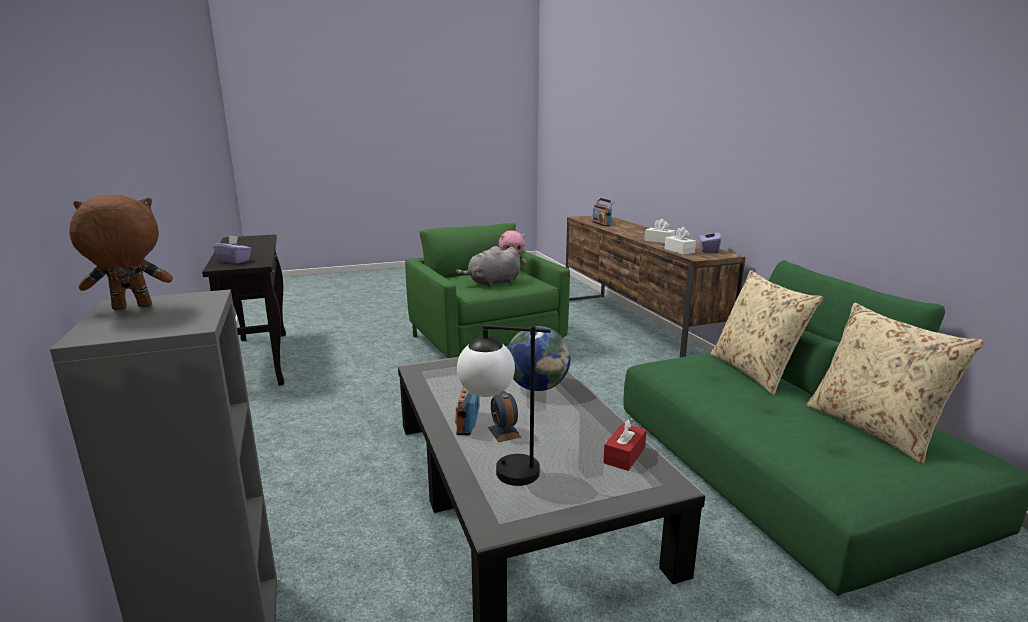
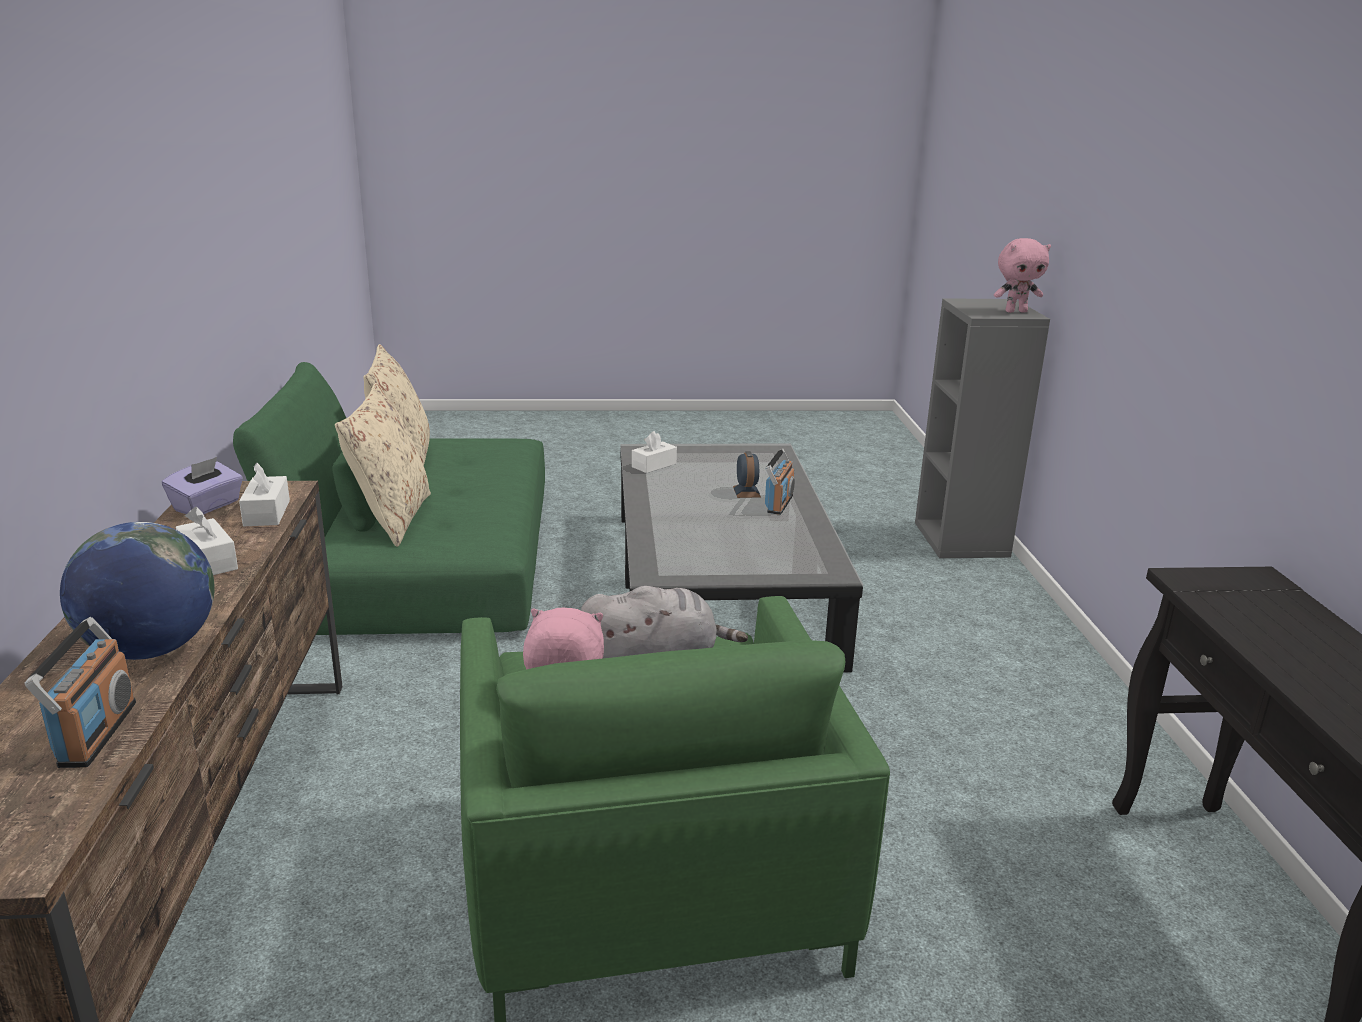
camera: 165 degrees left, 5 degrees up
brown plush toy [69,194,173,310] -> pink plush toy [994,238,1051,313]
purple tissue box [213,235,252,264] -> none
table lamp [457,324,551,486] -> none
globe [507,326,570,391] -> globe moved to [60,522,215,660]
red tissue box [603,418,647,471] -> white tissue box [632,431,677,473]

